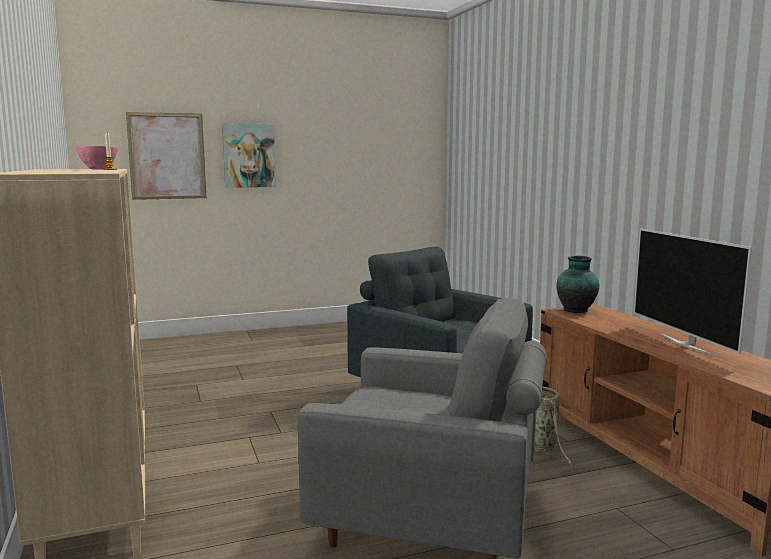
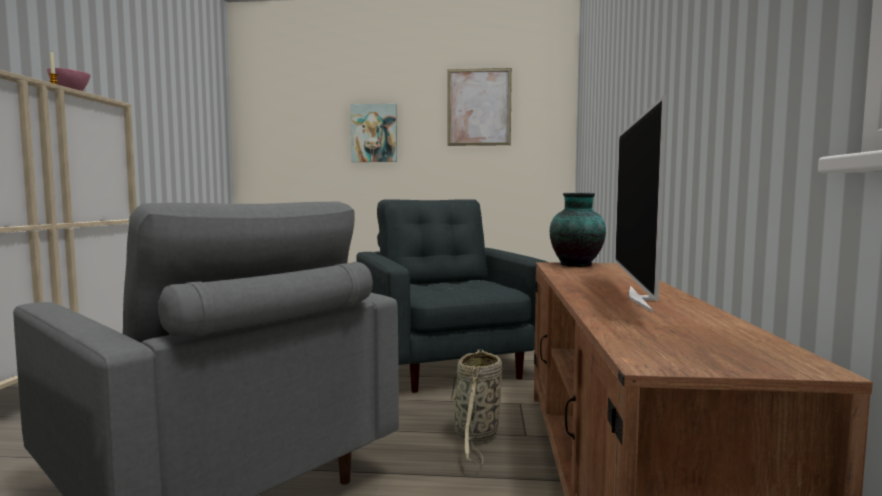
camera: 25 degrees right, 5 degrees down
picture [126,112,206,200] -> picture moved to [447,68,512,146]

